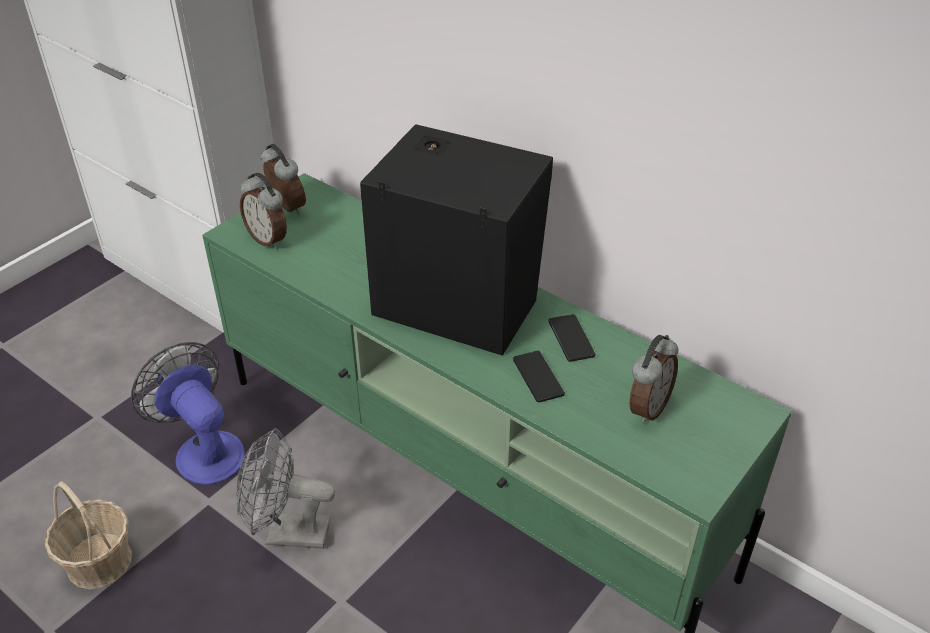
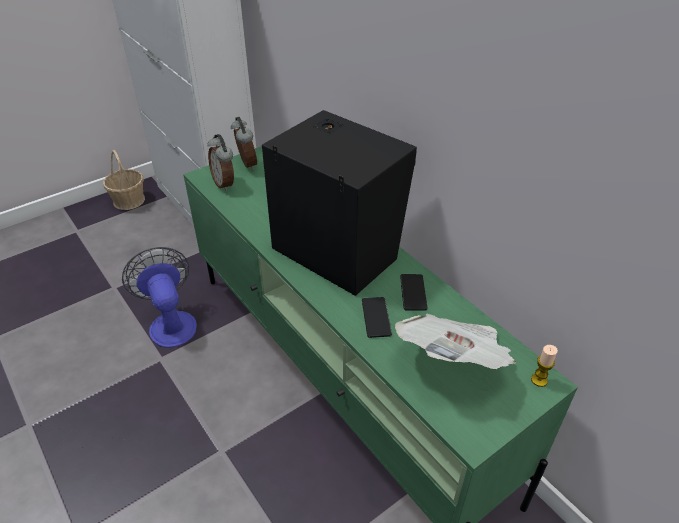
camera: 15 degrees right, 0 degrees up
basket [45,481,132,590] -> basket moved to [103,150,145,210]
grey fan [236,428,336,549] -> none
alarm clock [630,335,678,424] -> newspaper [395,314,516,369]
none -> candle [531,345,558,387]

